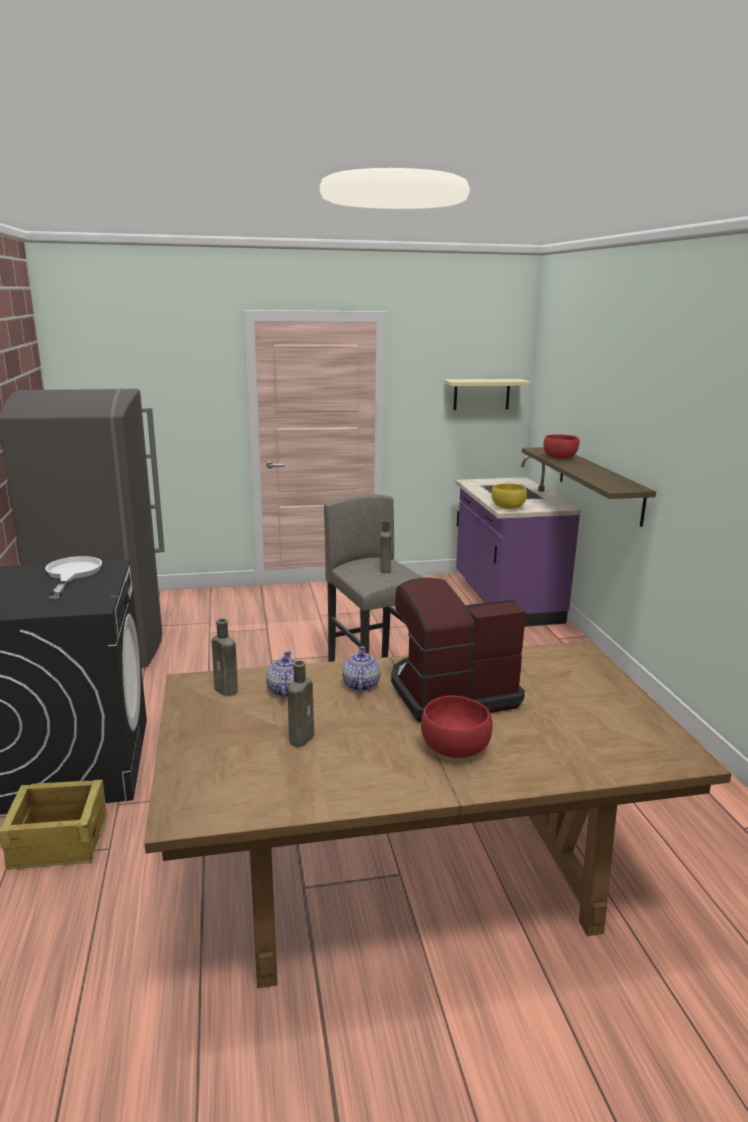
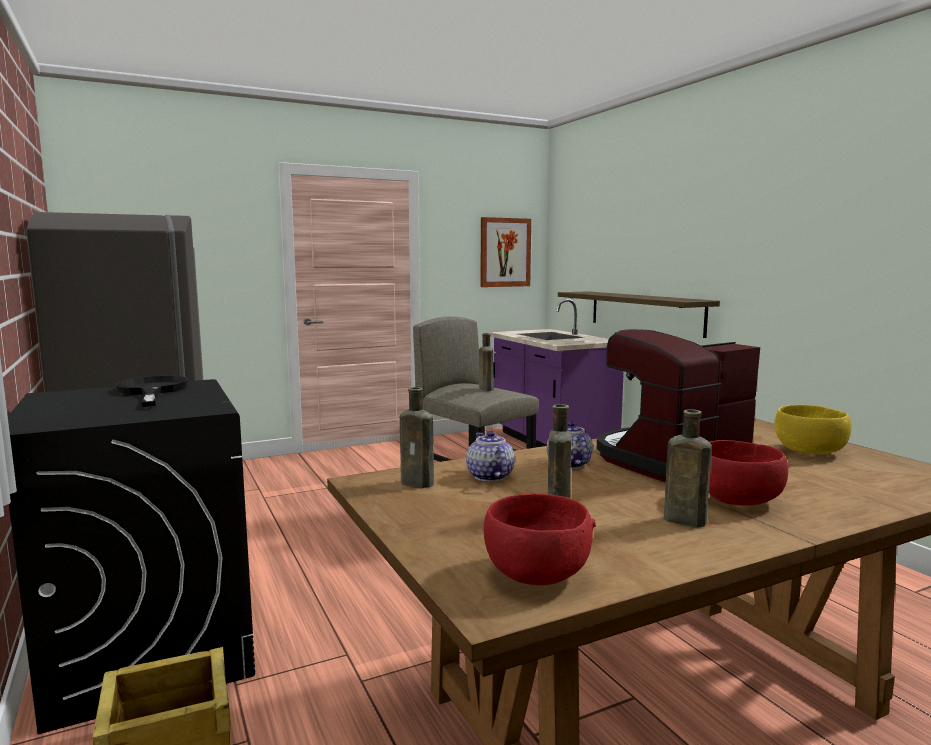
camera: 15 degrees left, 10 degrees down
white frying pan [45,556,102,599] -> black frying pan [115,376,189,407]
beige shelf [444,379,531,410] -> picture [480,217,531,287]
yellow bowl [491,483,527,509] -> yellow bowl moved to [774,405,851,454]
red bowl [543,434,580,459] -> red bowl moved to [484,494,596,585]
none -> brown bottle [664,409,712,527]

